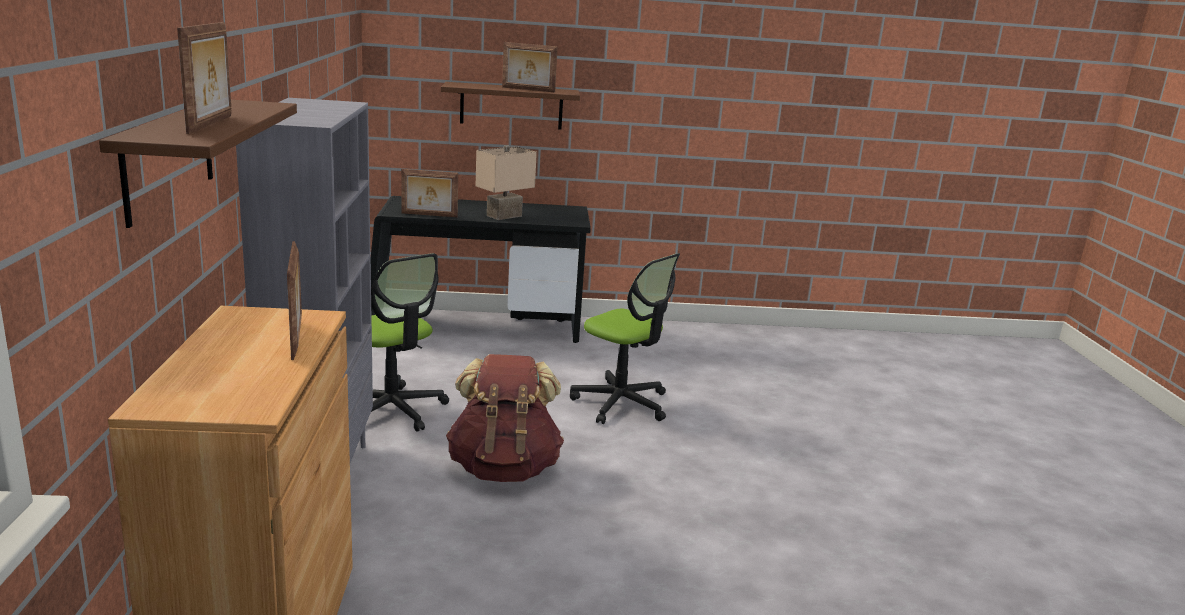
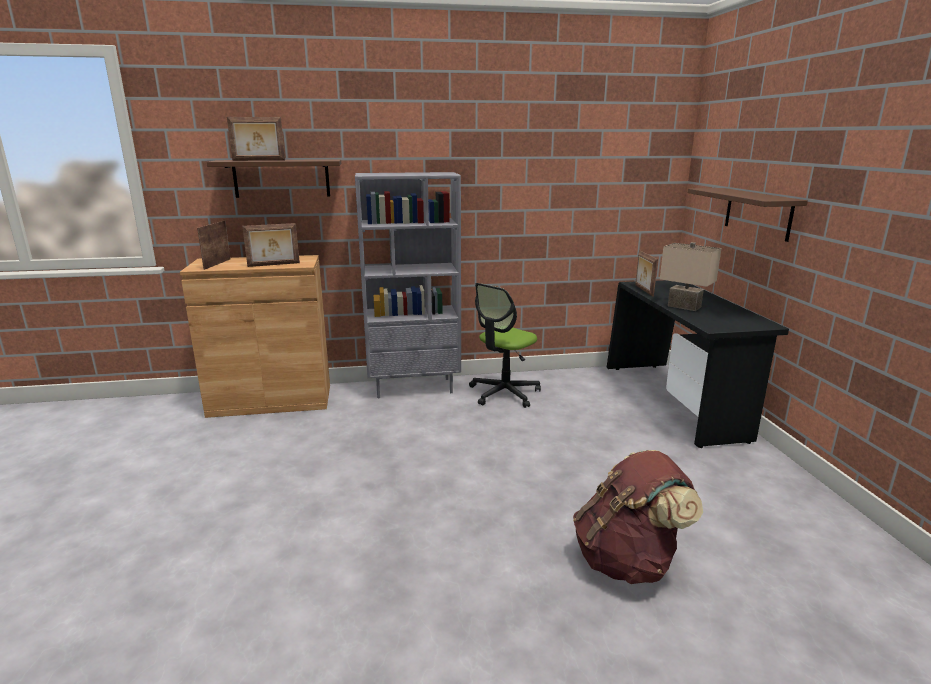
camera: 85 degrees right, 0 degrees up
brown backpack [446,354,564,482] -> brown backpack moved to [573,450,703,584]
picture frame [502,42,558,93] -> picture frame moved to [197,221,231,270]
office chair [570,253,680,424] -> none

